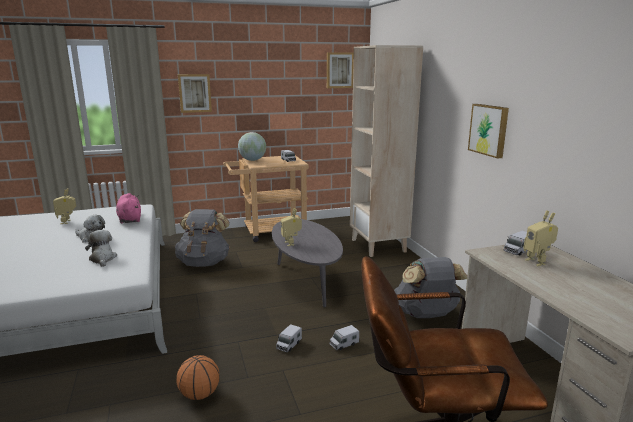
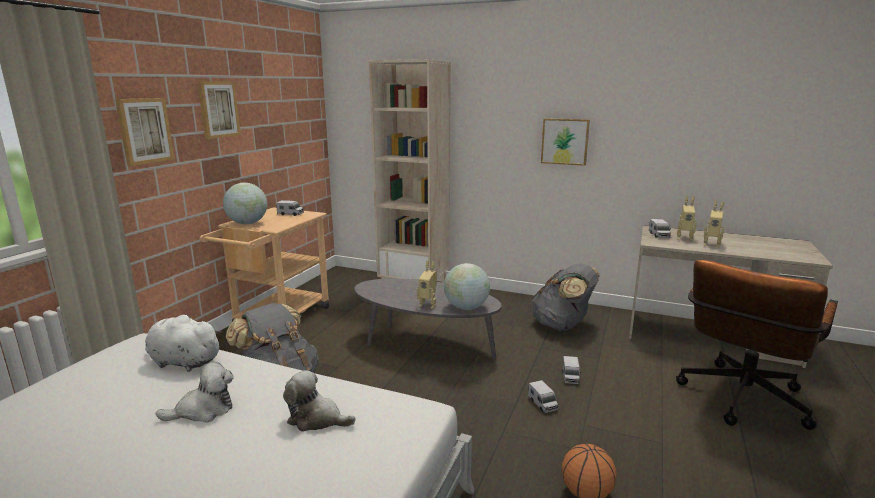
camera: 50 degrees left, 0 degrees up
toy robot [53,188,76,224] -> toy robot moved to [704,201,725,247]
pink plush toy [116,193,141,223] -> white plush toy [145,314,222,372]
picture [327,52,354,88] -> picture moved to [197,81,241,139]
none -> globe [444,263,490,310]

